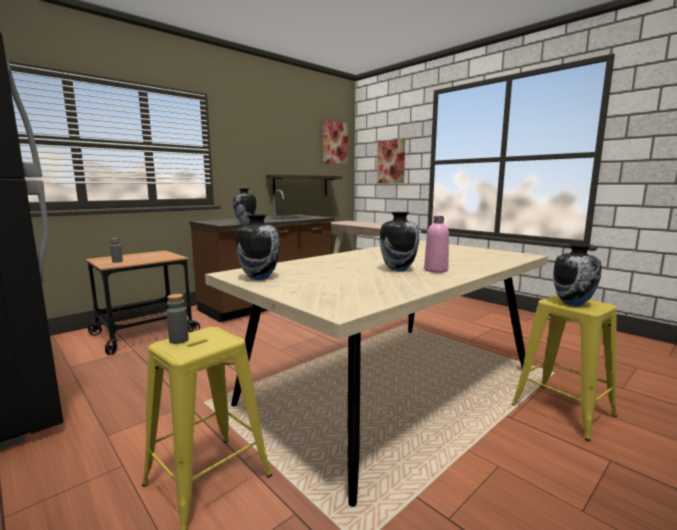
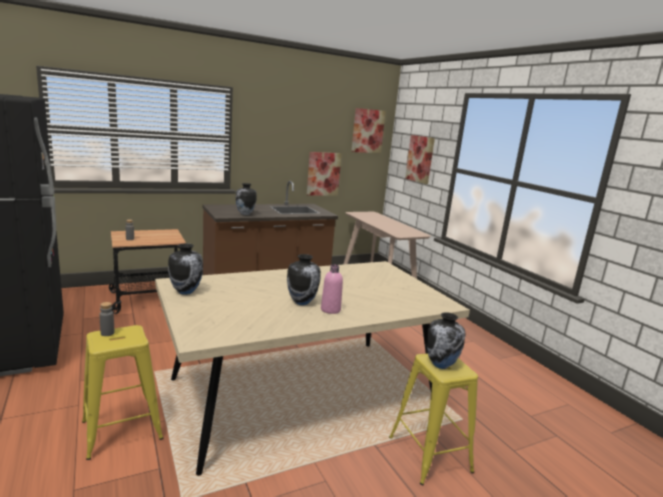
camera: 15 degrees right, 5 degrees up
shelf [266,175,342,196] -> picture [307,152,342,196]

